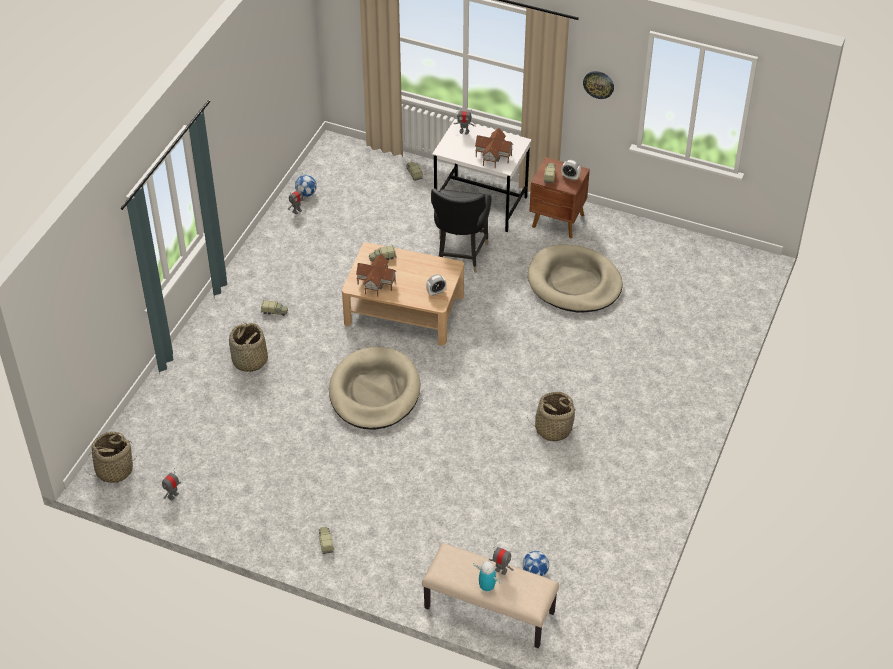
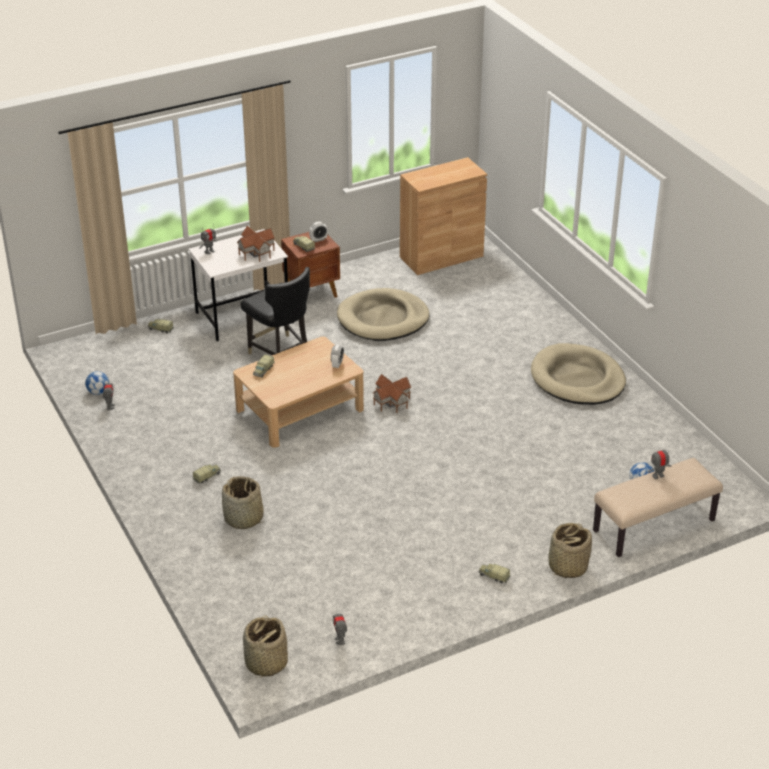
camera: 50 degrees left, 10 degrees down
beige dog bed [329,347,420,430] -> beige dog bed moved to [531,343,626,405]
toy house [356,254,396,297] -> toy house moved to [373,374,411,413]
toy robot [473,561,502,593] -> none
basket [527,392,577,441] -> basket moved to [547,523,592,578]
wall clock [583,71,614,99] -> none
none -> brown cabinet [400,157,487,275]

